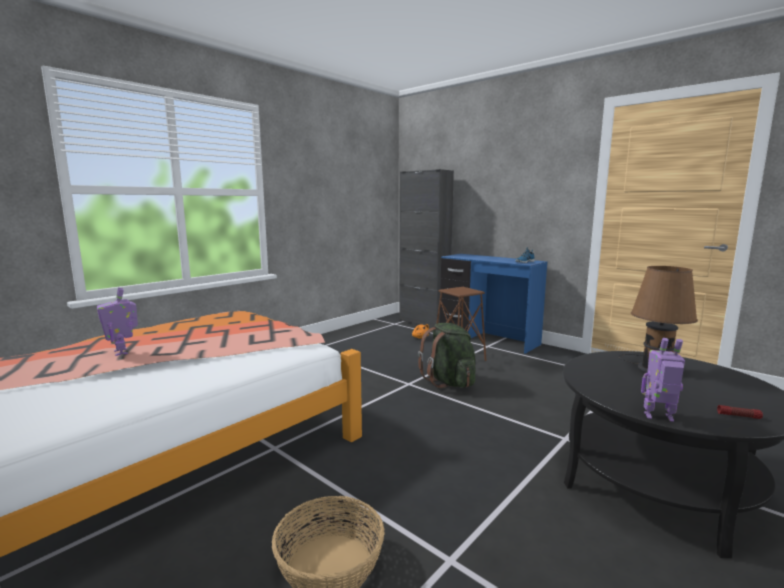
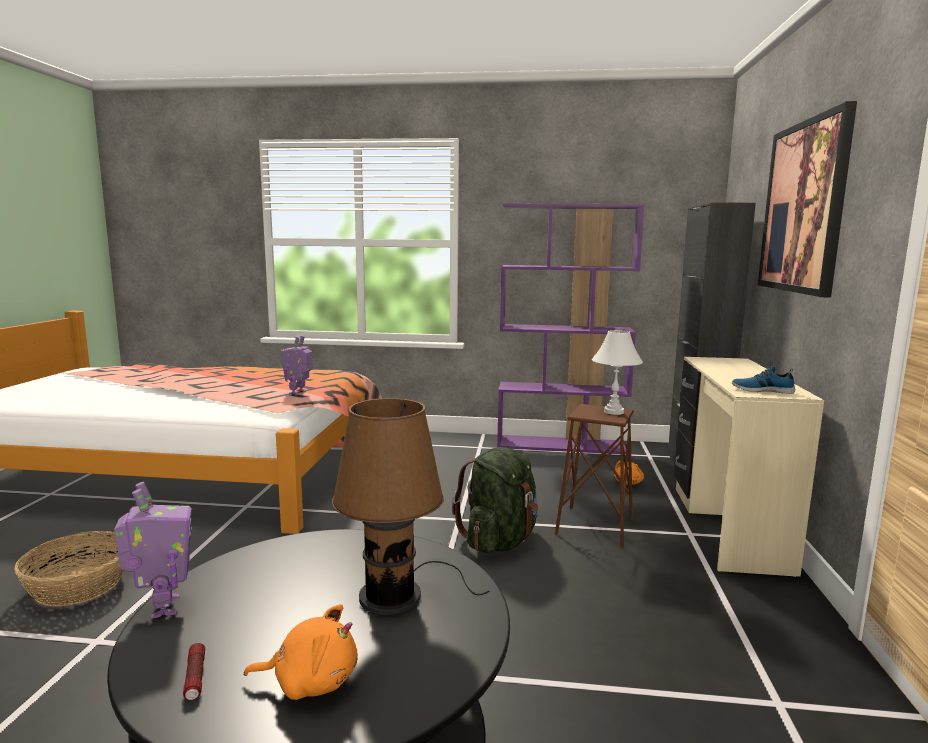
camera: 55 degrees right, 0 degrees up
toy robot [97,288,138,356] -> toy robot moved to [281,335,312,395]
blue desk [440,254,547,354] -> beige desk [674,357,824,577]
none -> orange plush toy [244,604,358,700]
none -> purple bookcase [497,204,645,454]
none -> white table lamp [592,330,643,415]
none -> picture [758,101,857,297]

